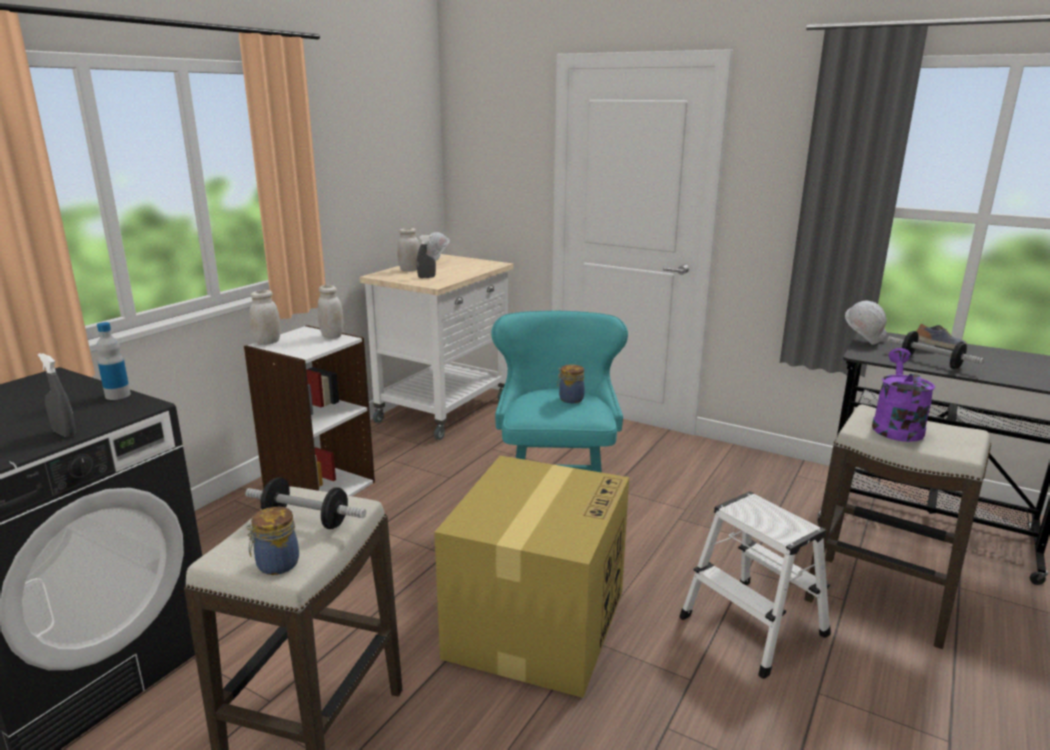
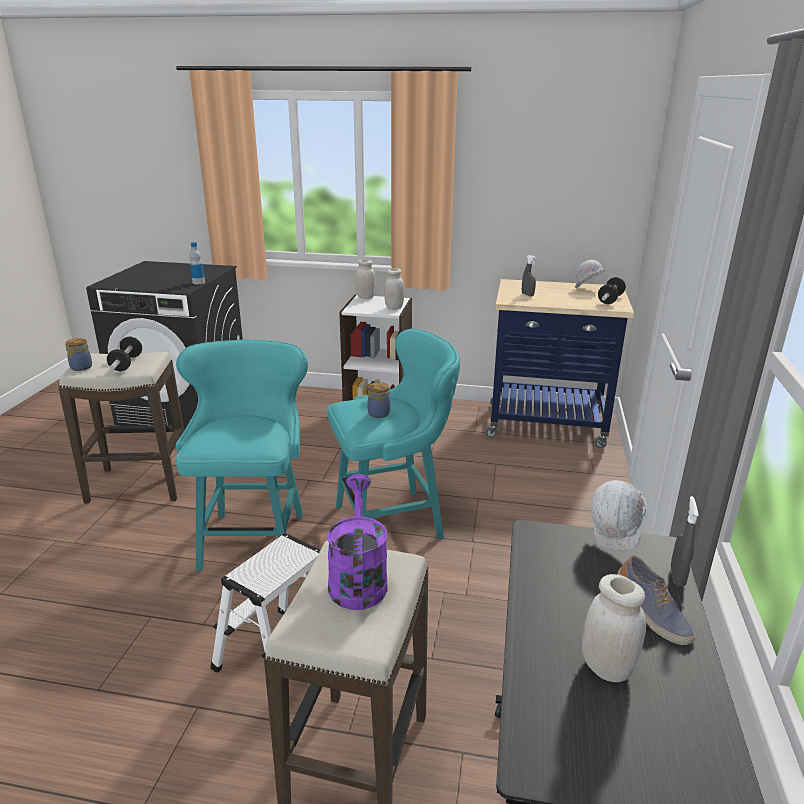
camera: 70 degrees right, 5 degrees up
grey spray bottle [38,353,76,437] -> grey spray bottle moved to [671,496,699,587]
white cart [359,254,514,440] -> blue cart [485,279,634,448]
white jar [397,228,420,271] -> white jar moved to [582,574,646,682]
cardboard box [434,456,629,698] -> turquoise stool [176,339,308,571]
purple watering can [872,348,935,442] -> purple watering can turned 90 degrees counterclockwise [327,474,388,610]
dumbbell [887,331,984,369] -> dumbbell moved to [598,277,626,304]

